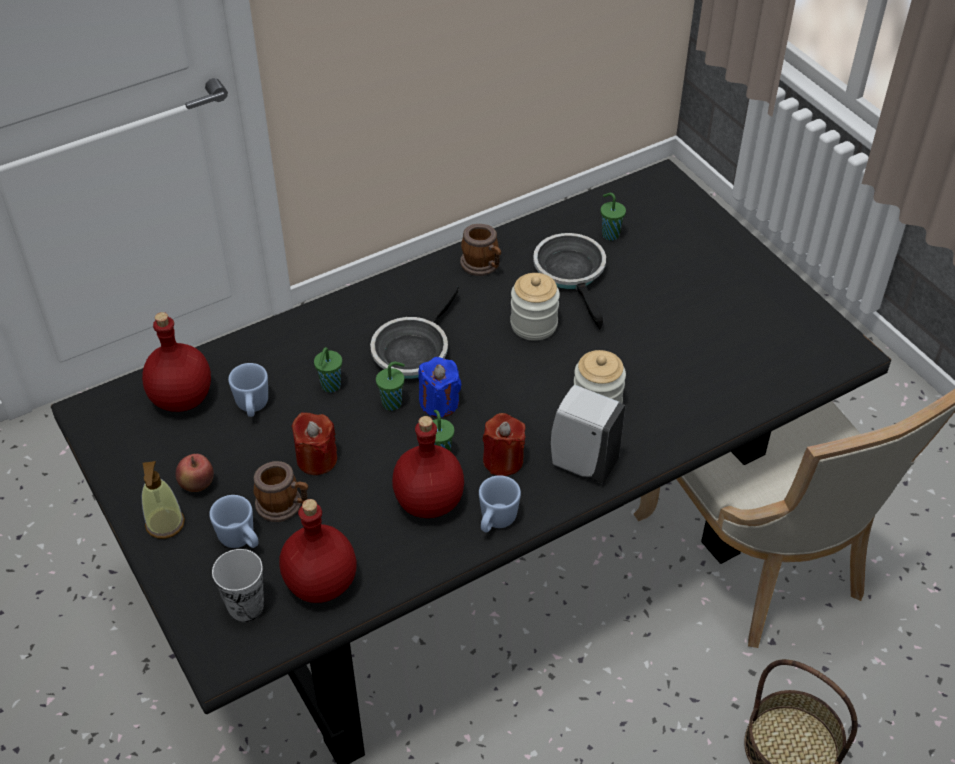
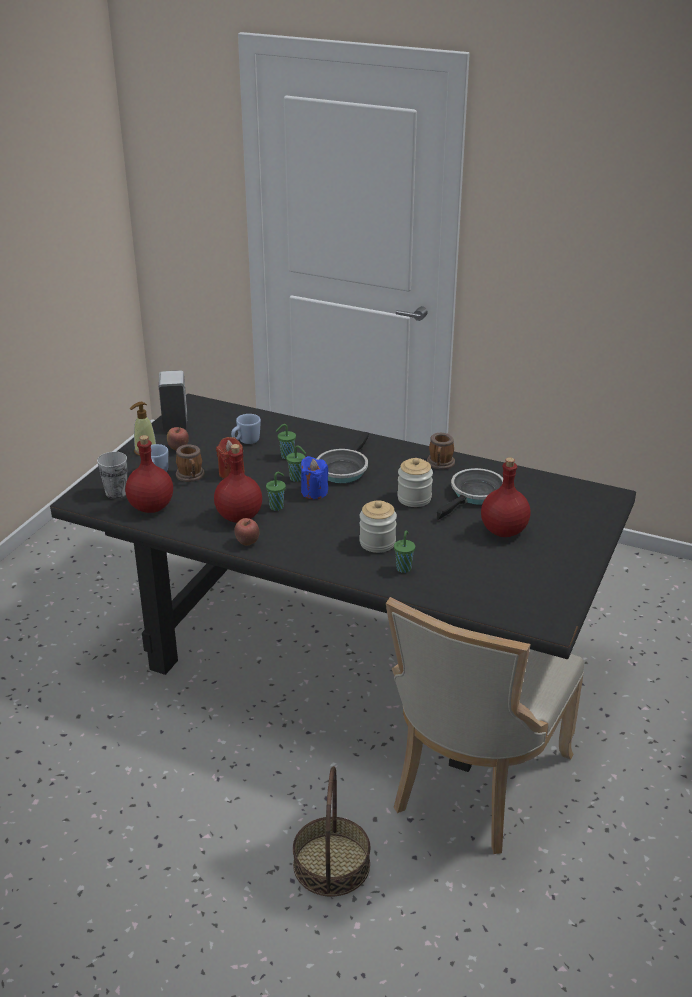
camera: 55 degrees right, 15 degrees down
red bottle [142,312,211,412] -> red bottle moved to [481,457,530,537]
frying pan [370,284,459,379] -> frying pan turned 60 degrees counterclockwise [317,432,369,483]
blue mug [479,475,521,533] -> apple [234,518,259,545]
red candle [483,413,526,476] -> none
white soap dispenser [551,384,626,484] -> white soap dispenser moved to [159,371,187,431]
green cup [600,193,626,241] -> green cup moved to [394,530,415,573]

